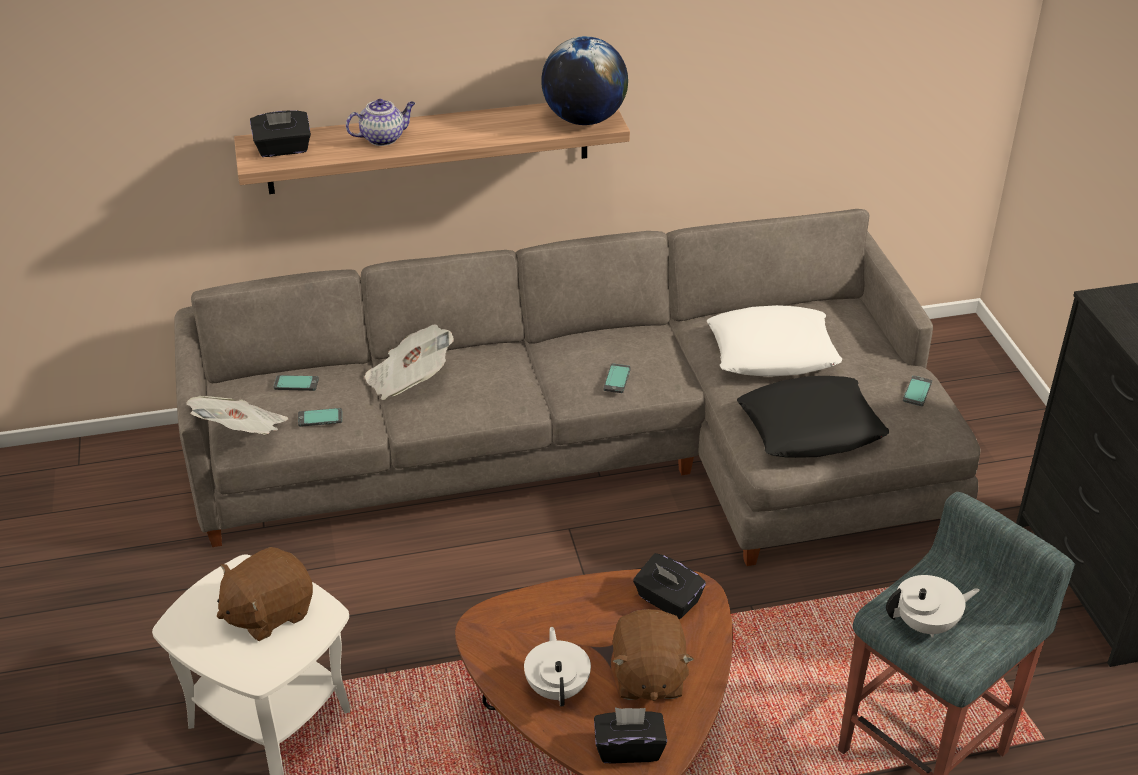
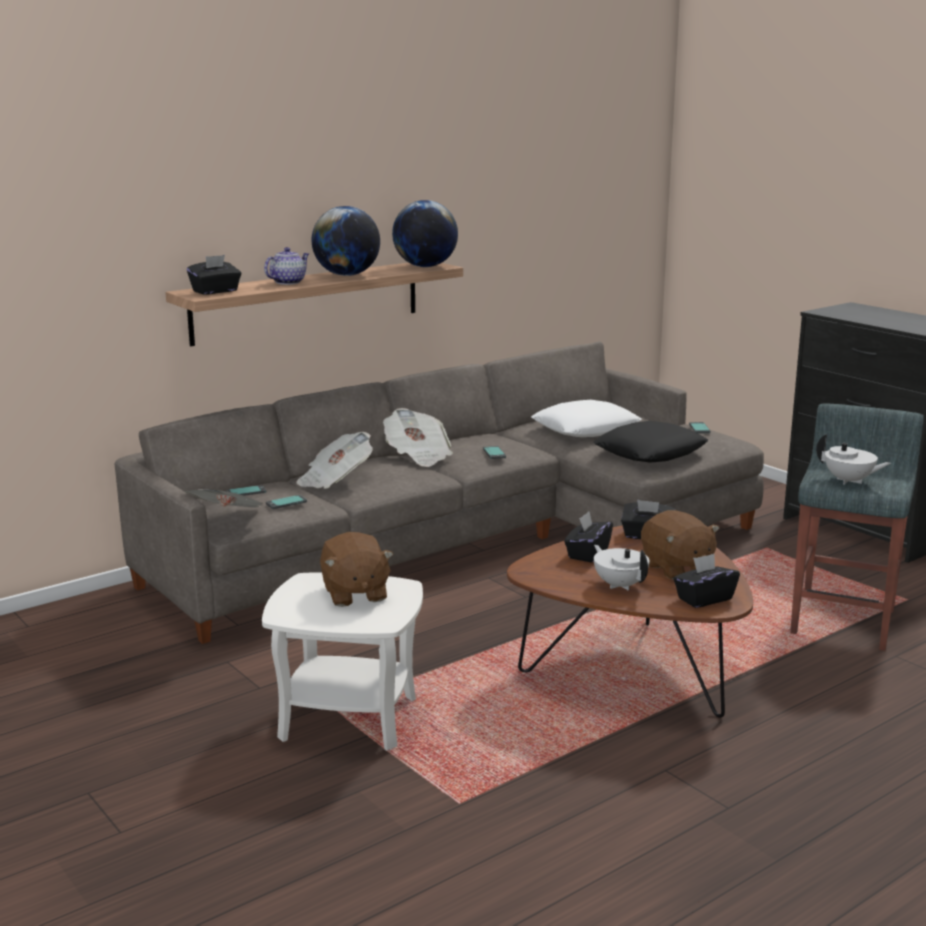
camera: 25 degrees left, 20 degrees down
brown plush toy [217,547,313,641] -> brown plush toy turned 45 degrees counterclockwise [320,532,393,607]
white teapot [886,575,980,637] -> white teapot turned 75 degrees clockwise [816,434,891,485]
none -> globe [312,206,380,276]
none -> newspaper [383,408,453,467]
none -> black tissue box [564,512,613,563]

